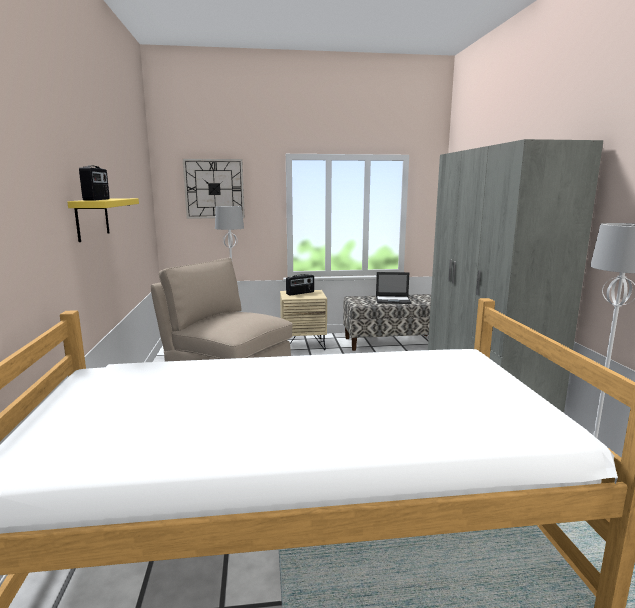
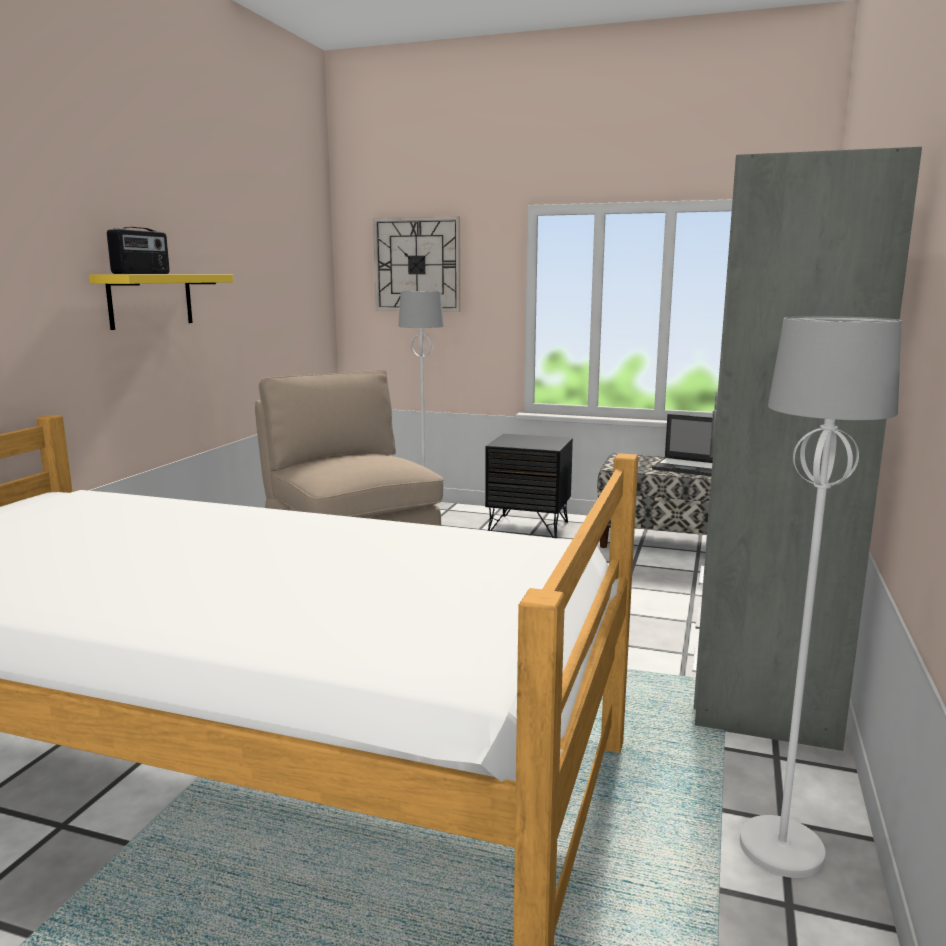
camera: 25 degrees right, 0 degrees up
beige nightstand [280,290,327,350] -> black nightstand [485,434,573,538]
radio [286,274,314,296] -> none

